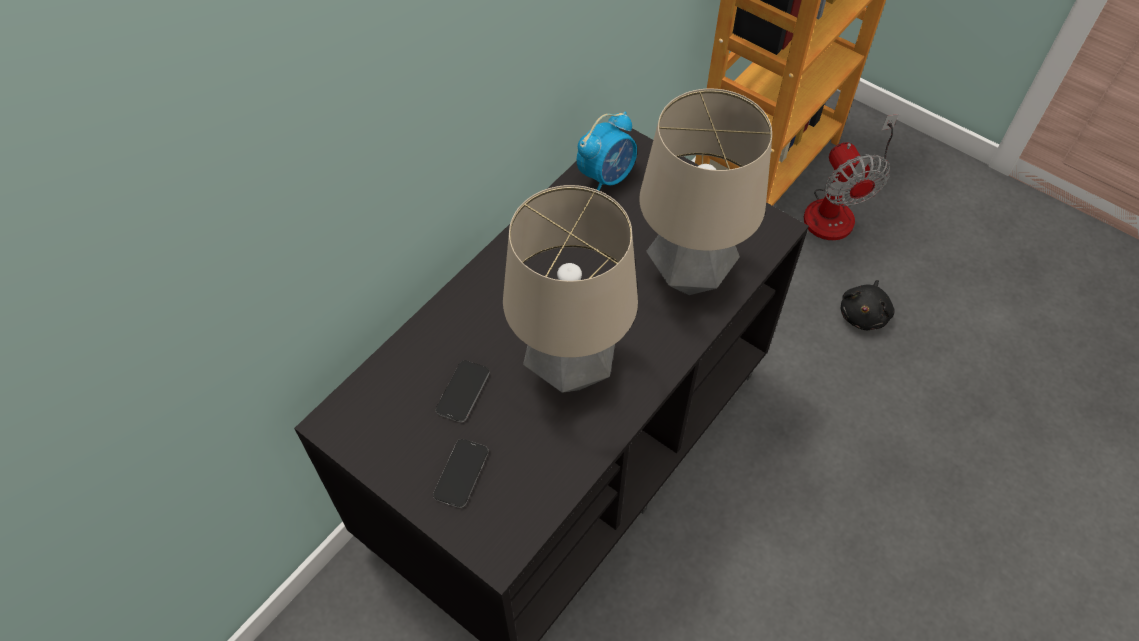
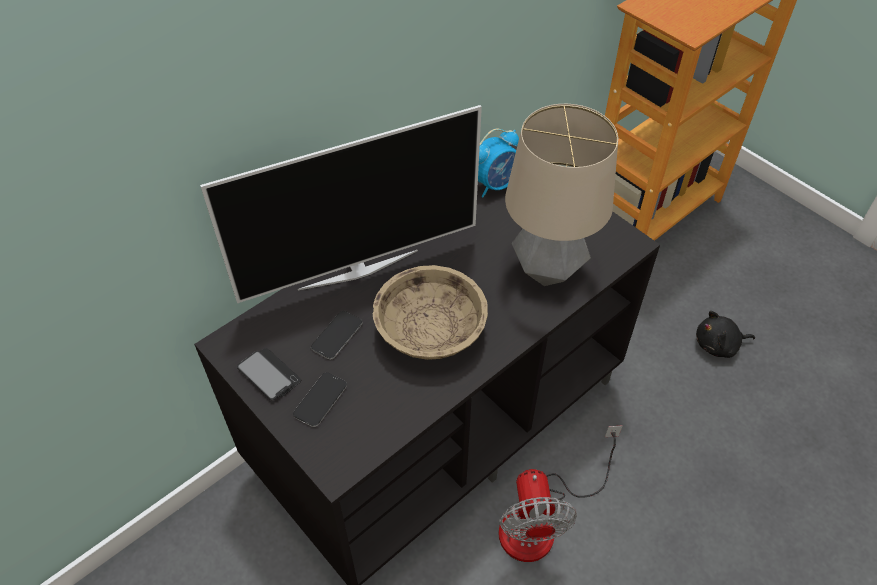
camera: 10 degrees right, 5 degrees down
table lamp [503,185,638,393] -> beige bowl [372,265,488,360]
fan [804,114,899,240] -> fan moved to [498,425,622,562]
black plush toy [840,280,895,330] -> black plush toy turned 45 degrees clockwise [696,311,755,358]
none -> television [200,105,482,303]
none -> phone [237,348,301,400]

